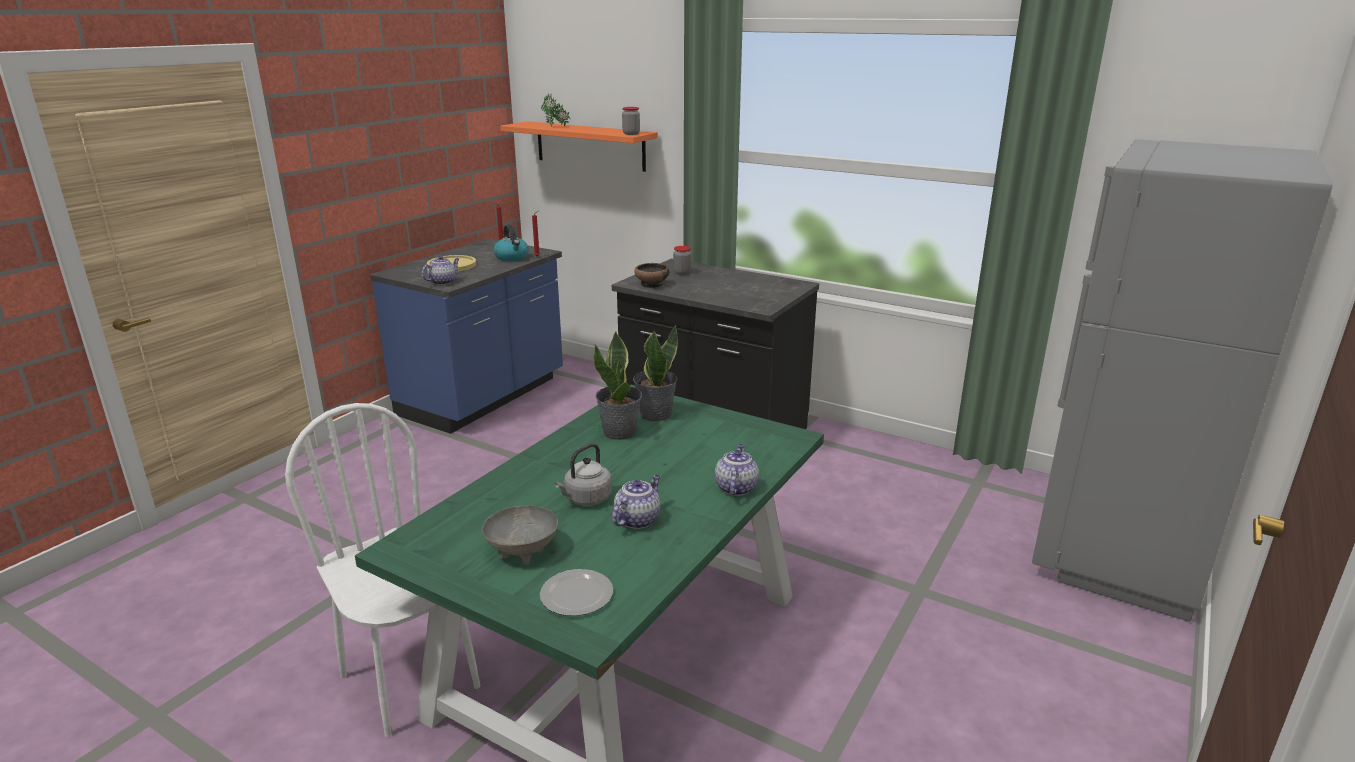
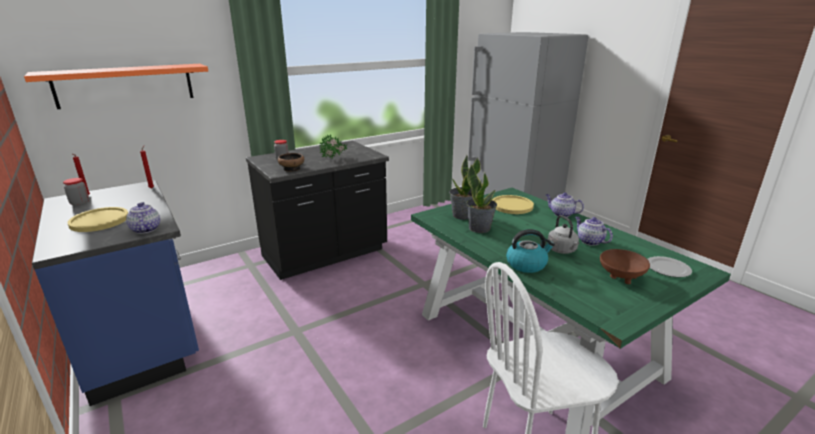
camera: 65 degrees left, 0 degrees up
grey bowl [482,505,558,564] -> brown bowl [600,249,650,284]
kettle [494,225,529,261] -> kettle moved to [506,229,555,273]
potted plant [541,94,570,127] -> potted plant moved to [319,134,347,159]
jar [622,107,640,135] -> jar moved to [63,178,89,206]
none -> yellow plate [492,195,534,214]

